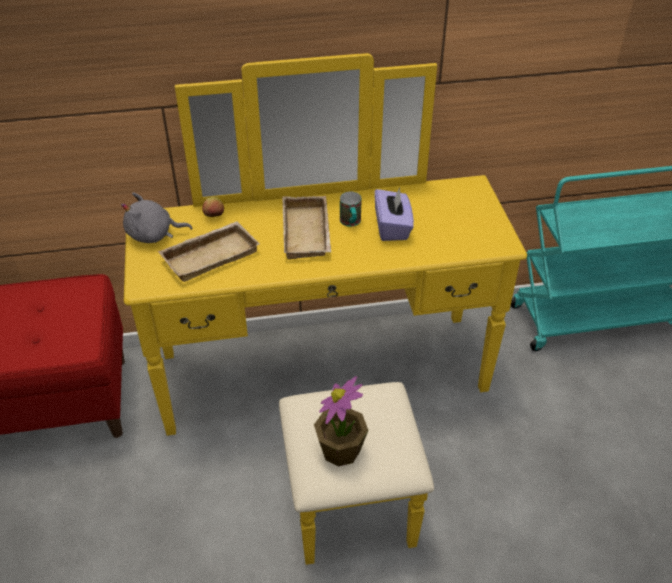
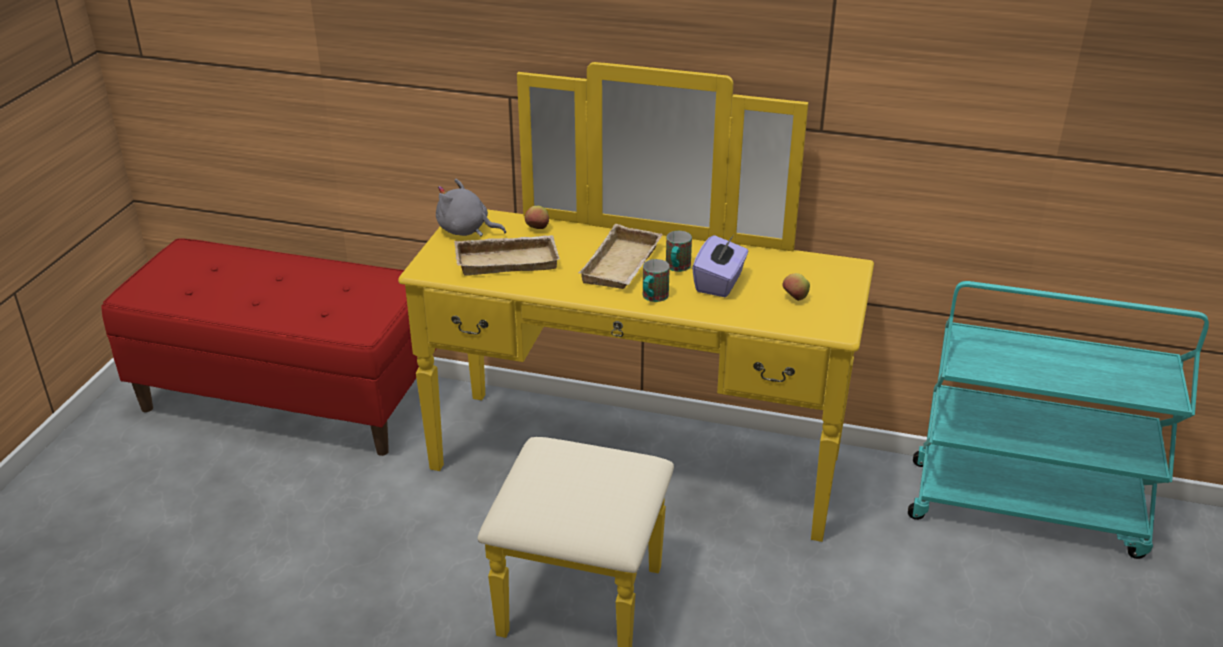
camera: 25 degrees right, 10 degrees down
potted plant [314,376,368,466] -> none
none -> mug [643,259,670,302]
none -> apple [782,273,810,301]

